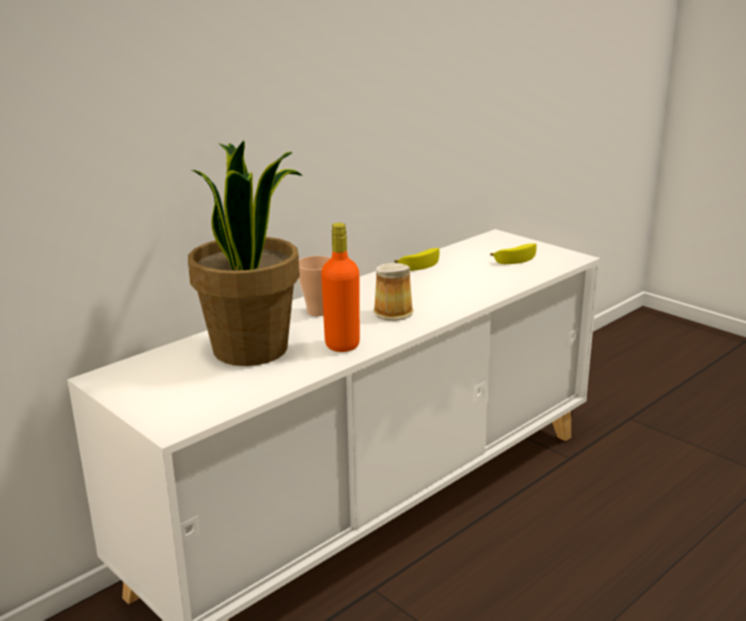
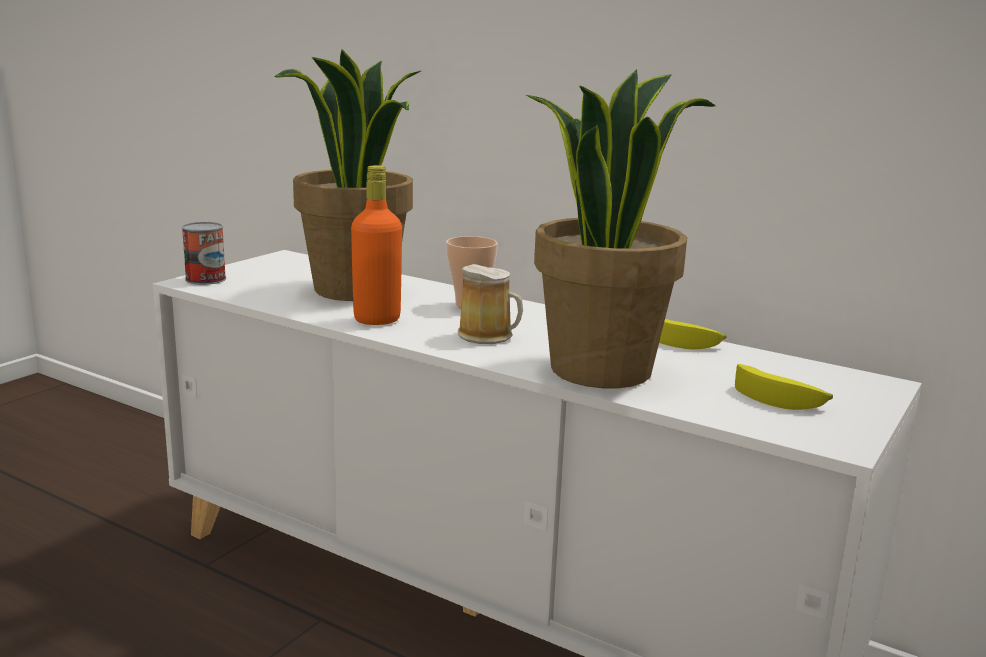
camera: 75 degrees right, 5 degrees down
none -> can [182,222,226,285]
none -> potted plant [526,69,716,388]

